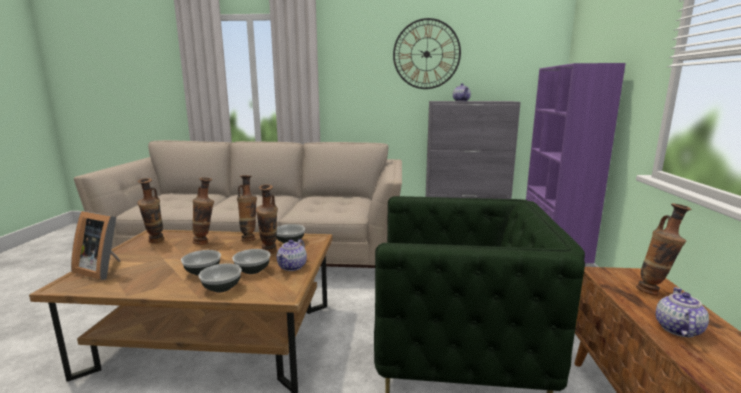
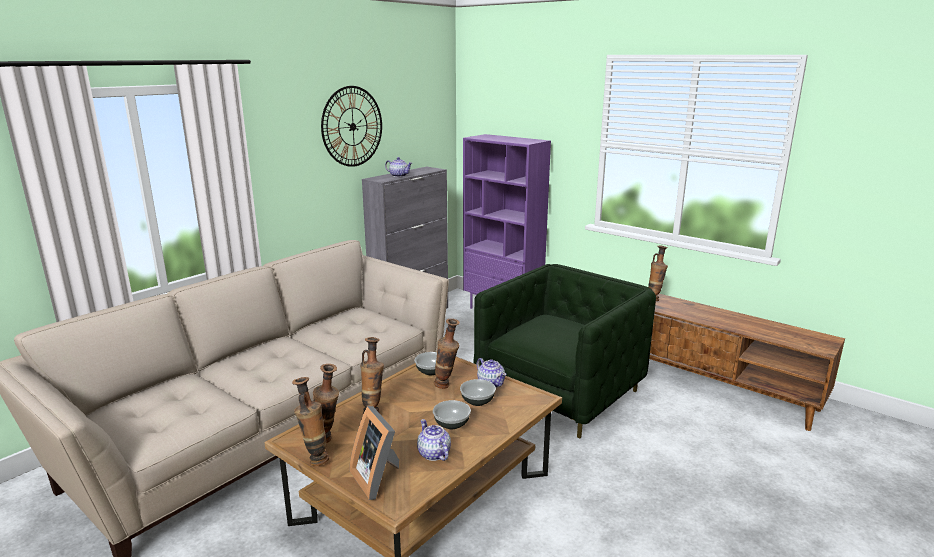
camera: 55 degrees left, 5 degrees up
picture frame [71,211,121,280] -> picture frame turned 90 degrees clockwise [349,406,399,500]
bowl [199,263,242,292] -> none
vase [237,175,257,242] -> vase moved to [292,377,329,466]
teapot [656,287,709,337] -> teapot moved to [417,419,451,461]

